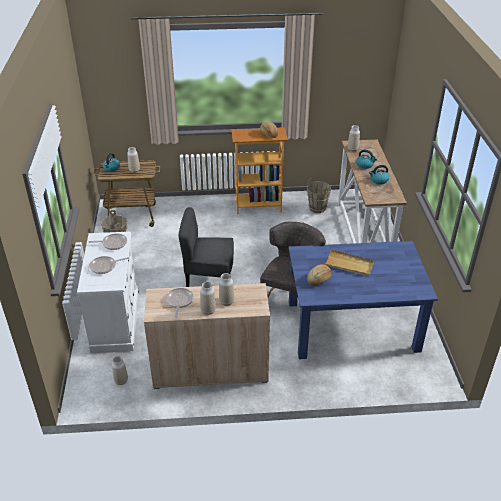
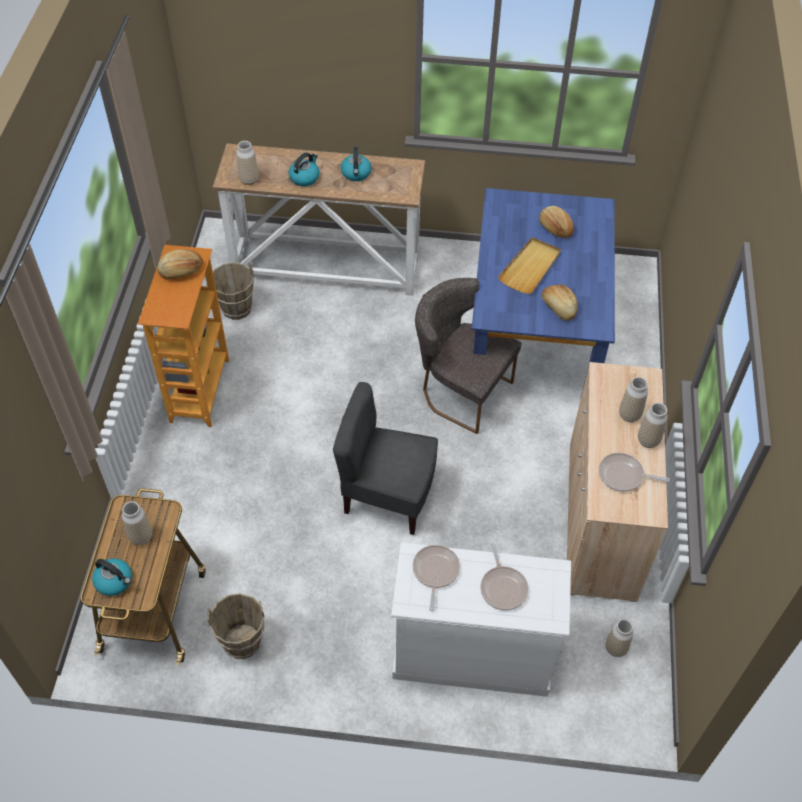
camera: 80 degrees left, 15 degrees up
grey chair [178,207,234,287] -> grey chair turned 90 degrees clockwise [333,382,438,535]
none -> bread [539,206,574,238]

